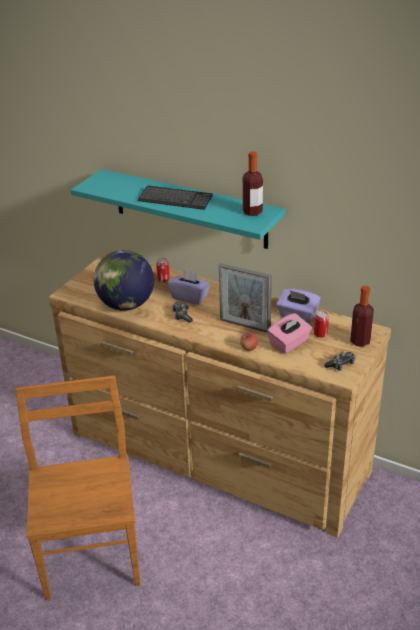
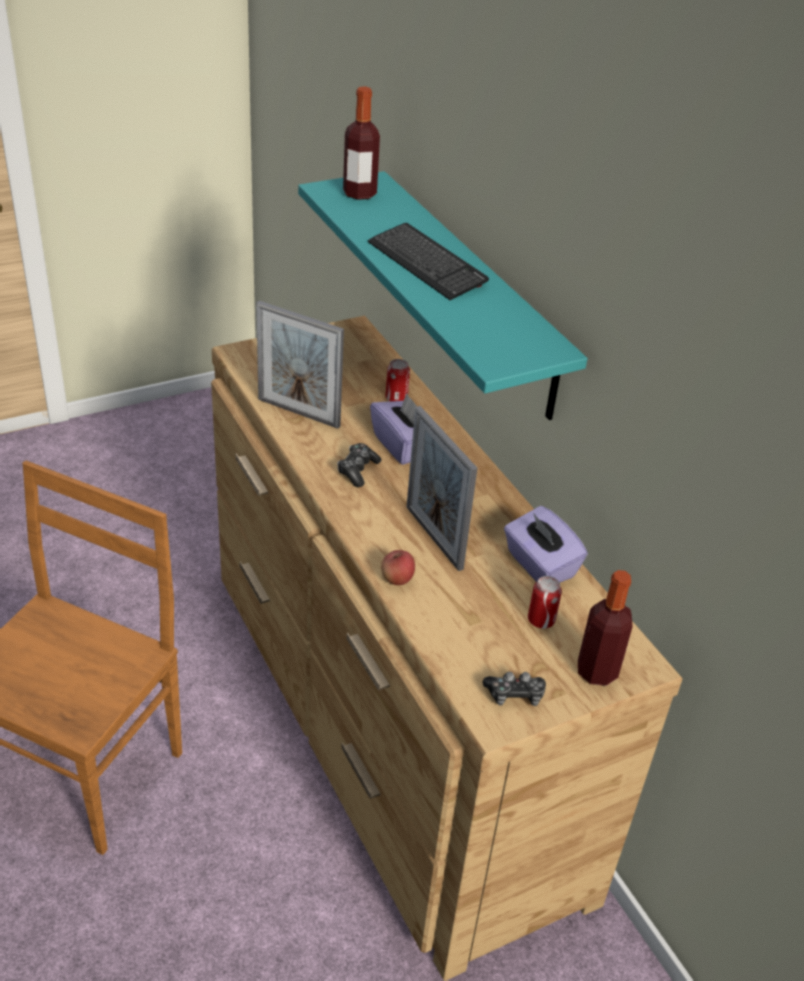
camera: 30 degrees right, 5 degrees up
globe [93,250,154,311] -> picture frame [256,301,344,429]
bottle [243,151,263,216] -> bottle moved to [343,87,380,200]
pink tissue box [267,313,312,354] -> none

